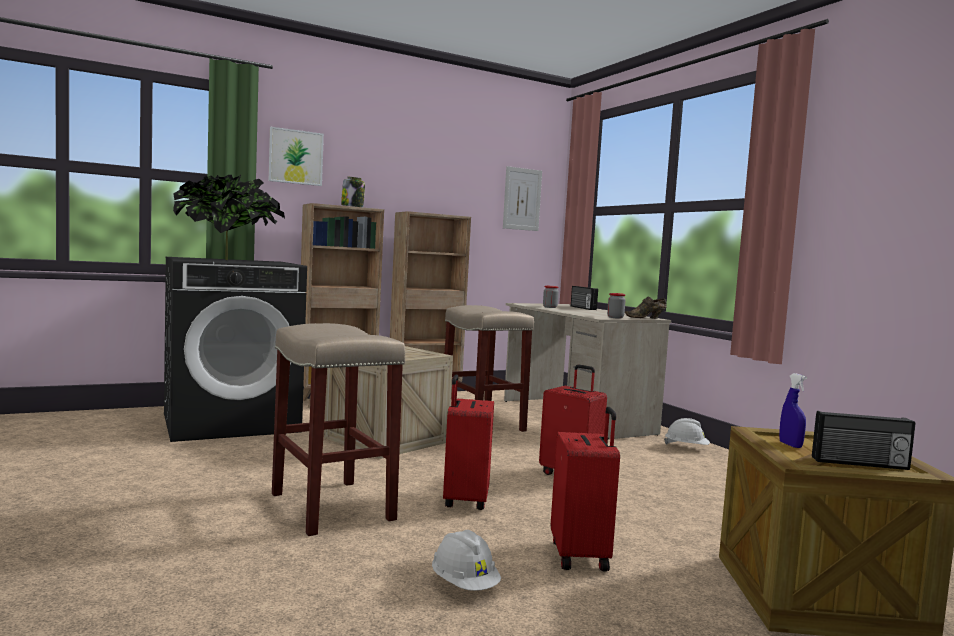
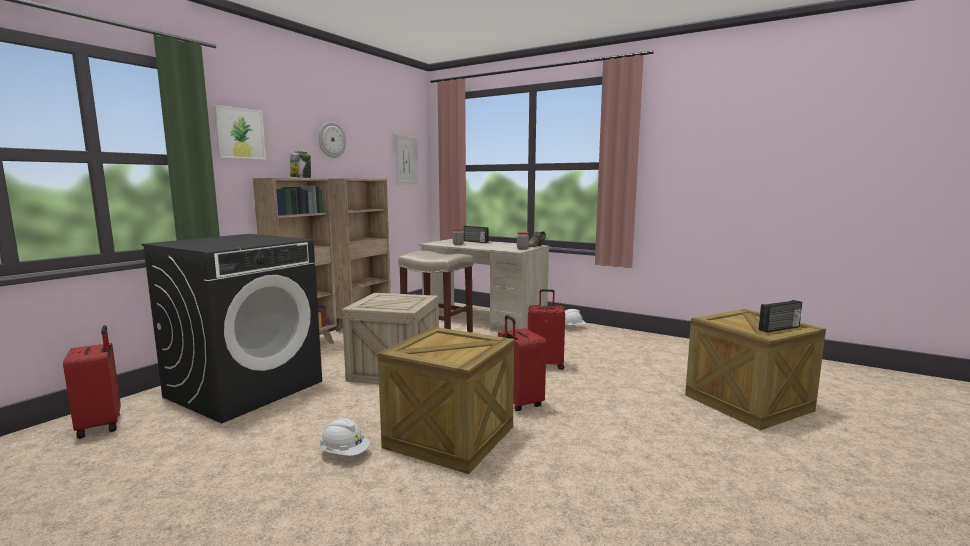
camera: 30 degrees left, 5 degrees up
potted plant [173,174,285,260] -> none
beige stool [272,323,405,536] -> crate [378,327,514,474]
white hard hat [432,530,501,591] -> white hard hat moved to [319,418,370,456]
red suitcase [551,407,620,571] -> red suitcase moved to [63,325,121,439]
blue spray bottle [779,373,807,448] -> none
none -> wall clock [318,122,346,158]

